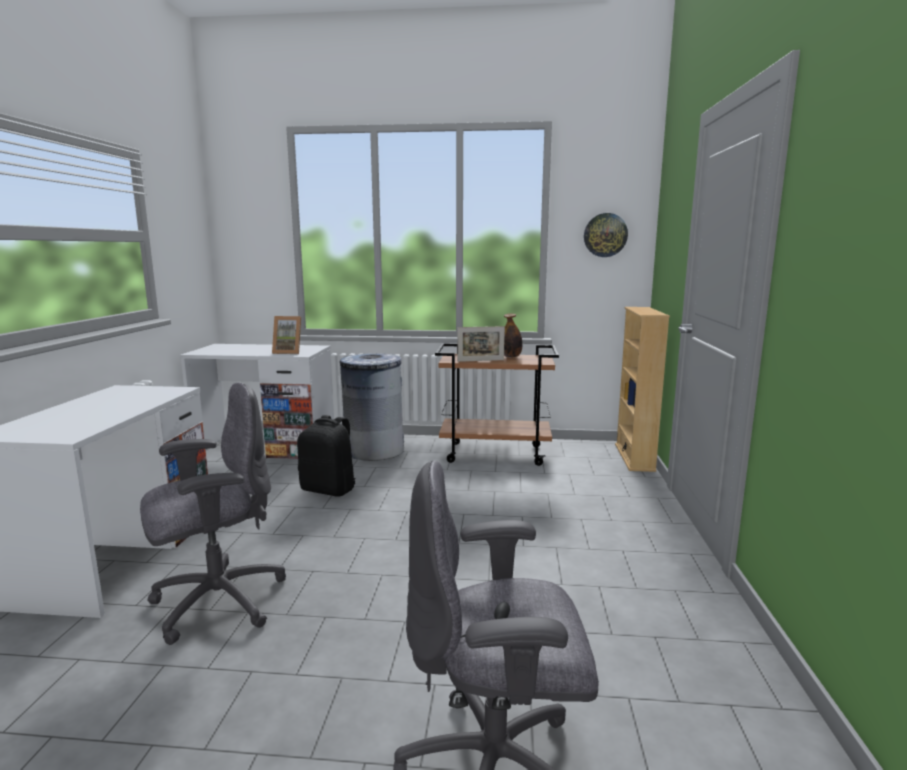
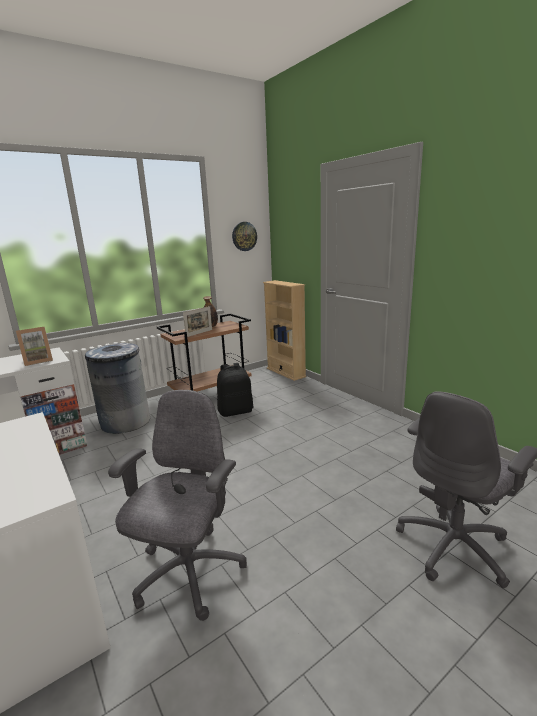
camera: 40 degrees left, 5 degrees up
black backpack [297,415,356,497] -> black backpack moved to [217,363,254,417]

